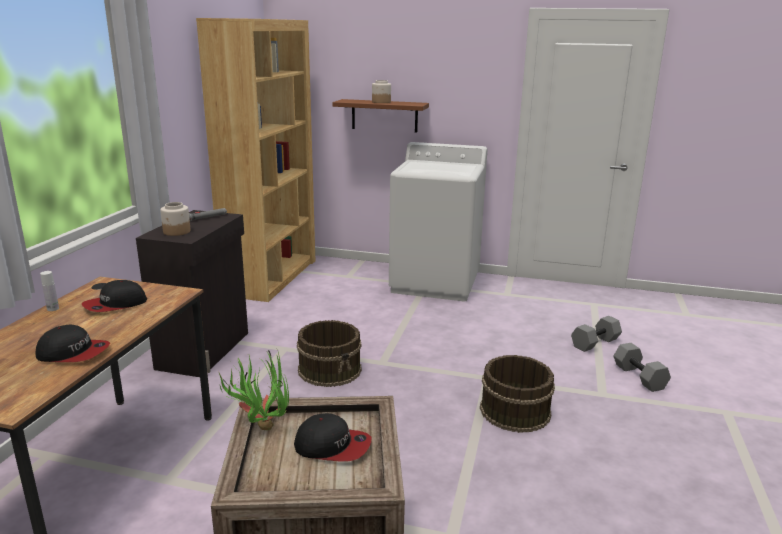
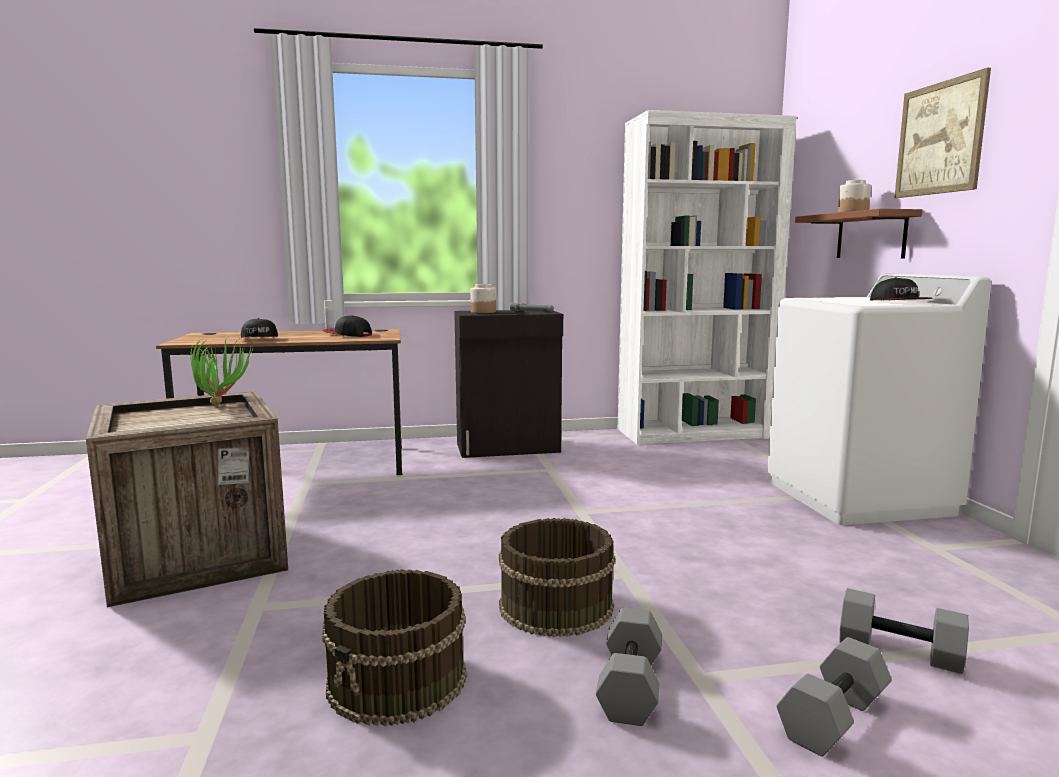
camera: 65 degrees right, 10 degrees down
brown bookcase [196,18,315,302] -> white bookcase [618,110,797,444]
cap [294,413,371,462] -> cap moved to [870,277,932,300]
brown bucket [297,320,362,387] -> brown bucket moved to [322,569,467,727]
none -> grey dumbbell [596,608,662,726]
none -> picture [894,68,991,198]

